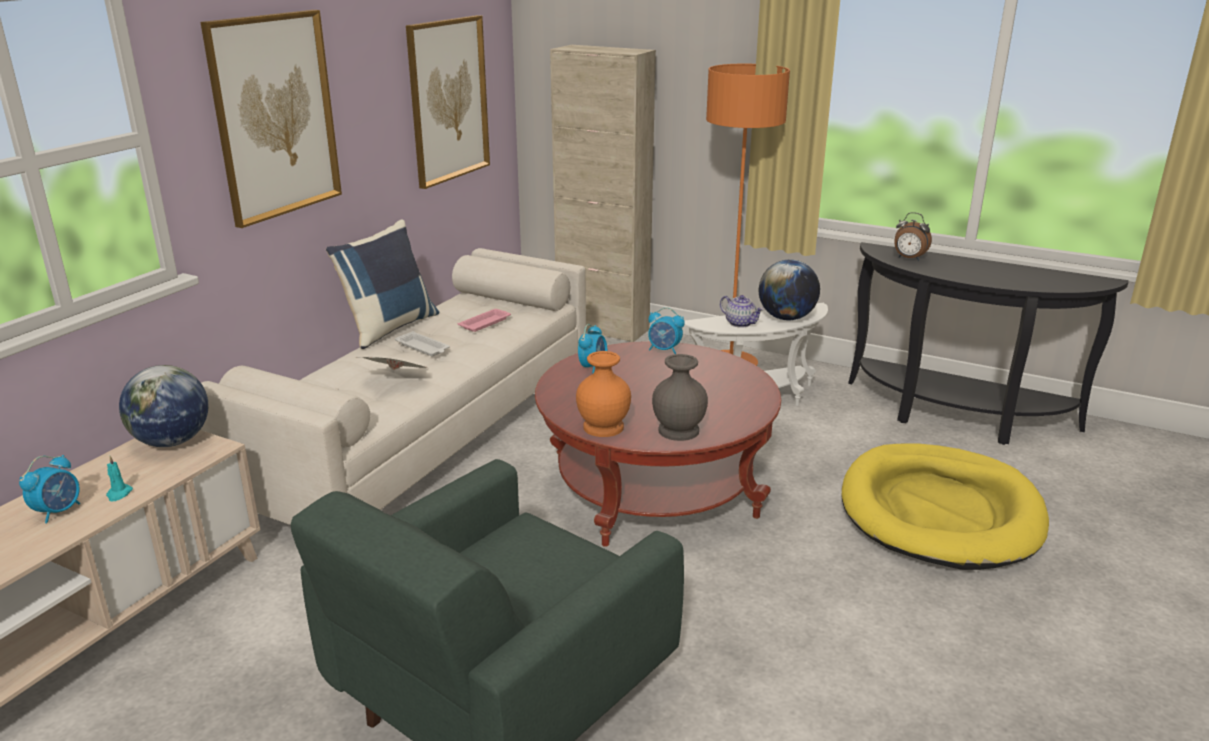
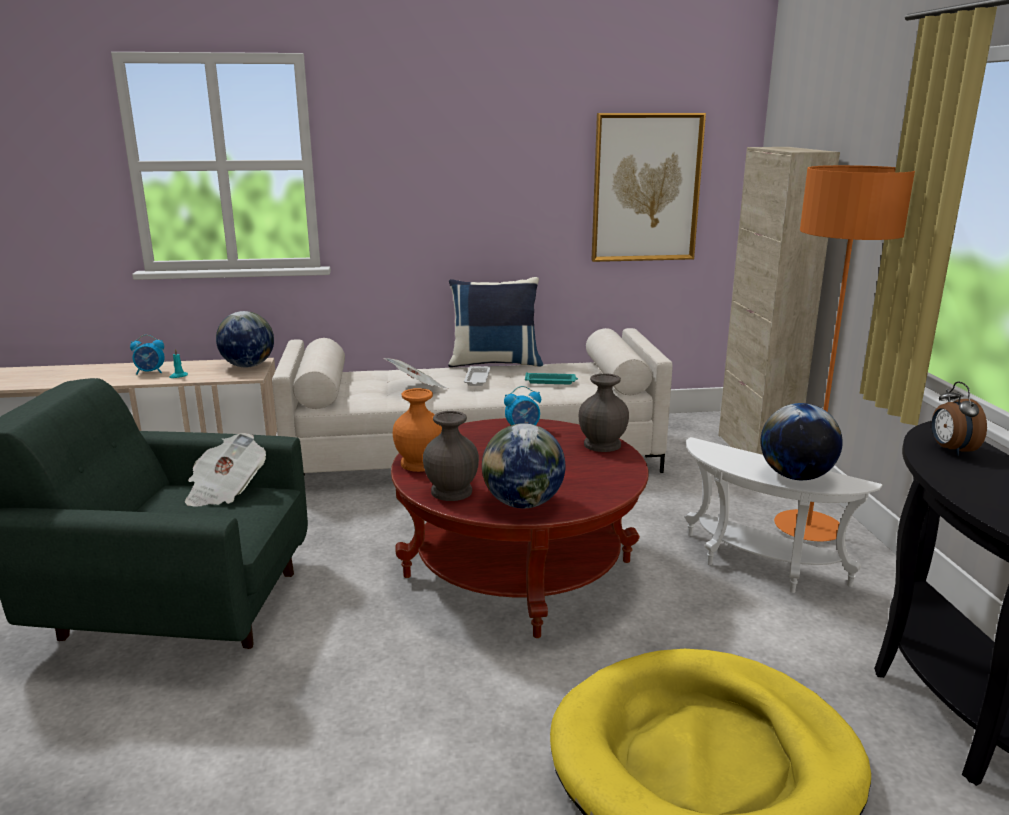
camera: 55 degrees right, 5 degrees down
picture [201,10,342,228] -> none
pink tray [457,309,511,332] -> turquoise tray [525,372,578,384]
alarm clock [648,307,685,354] -> grey vase [578,373,629,452]
teapot [720,295,764,328] -> none
none -> newspaper [185,433,266,507]
none -> globe [482,423,566,508]

